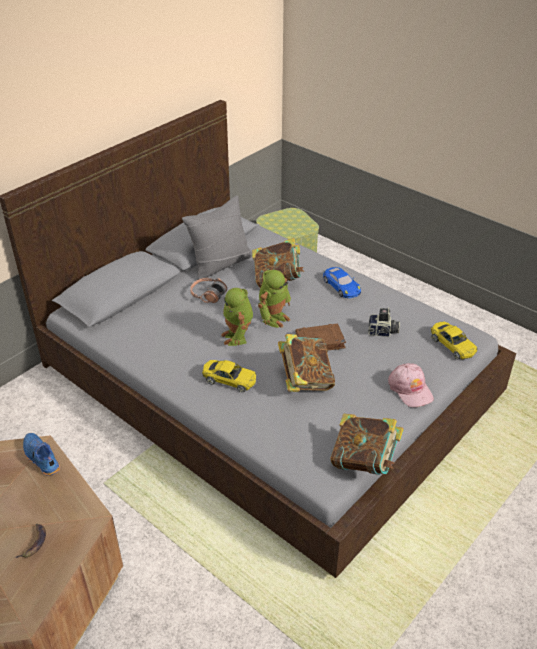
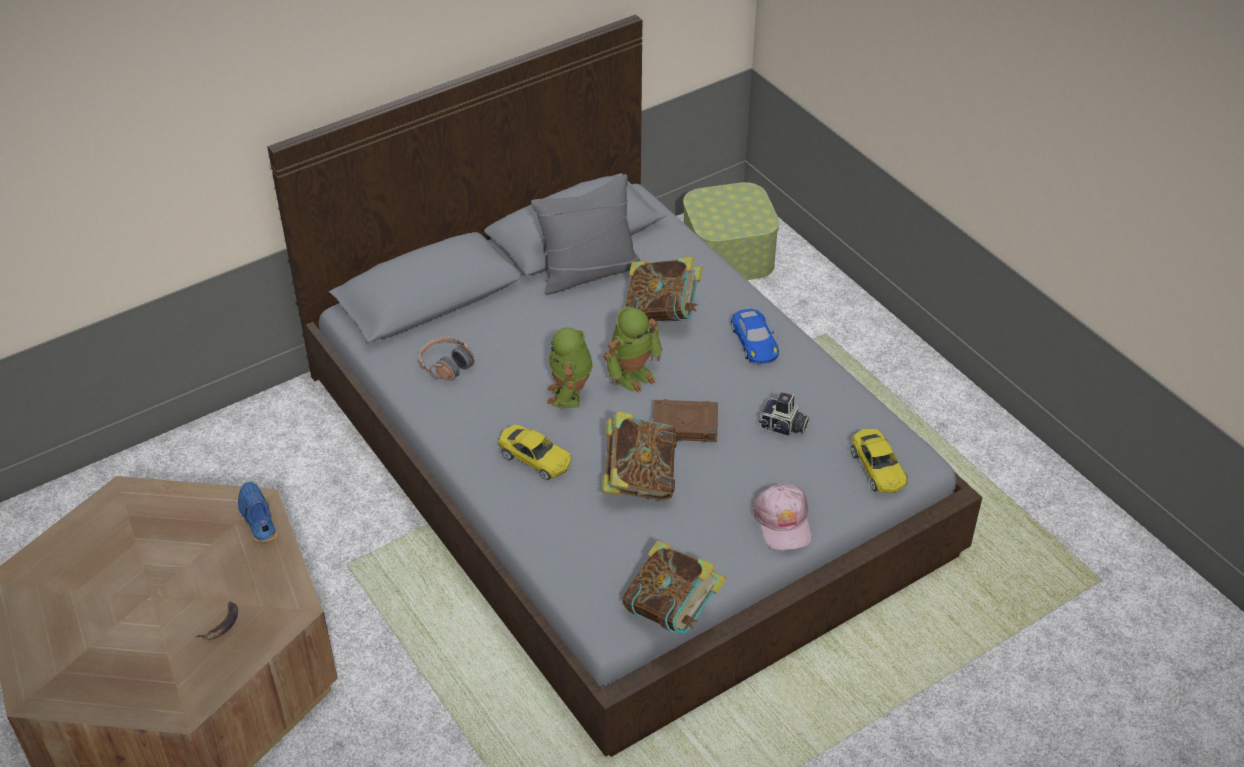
camera: 15 degrees right, 5 degrees up
headphones [190,278,227,303] -> headphones moved to [419,337,474,381]

